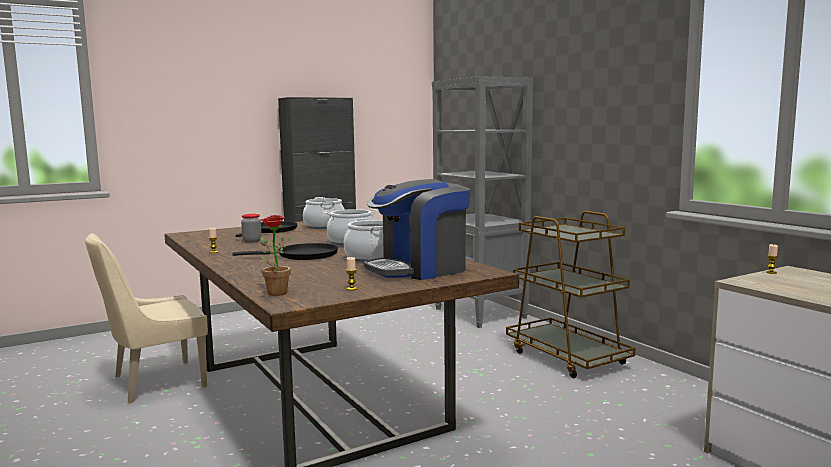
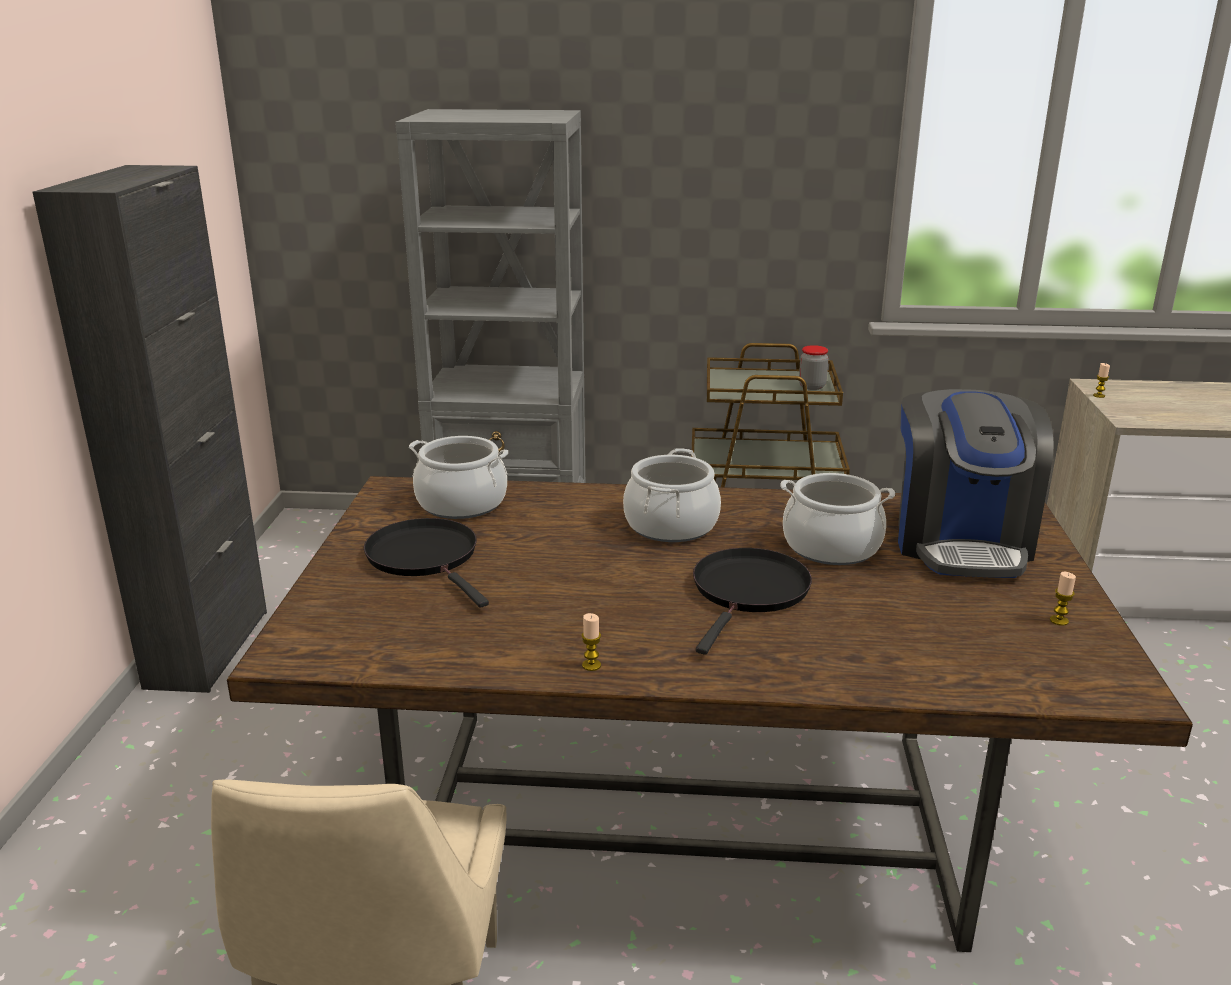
camera: 55 degrees left, 15 degrees up
jar [241,214,262,243] -> jar moved to [799,345,829,390]
potted plant [260,215,293,296] -> none

